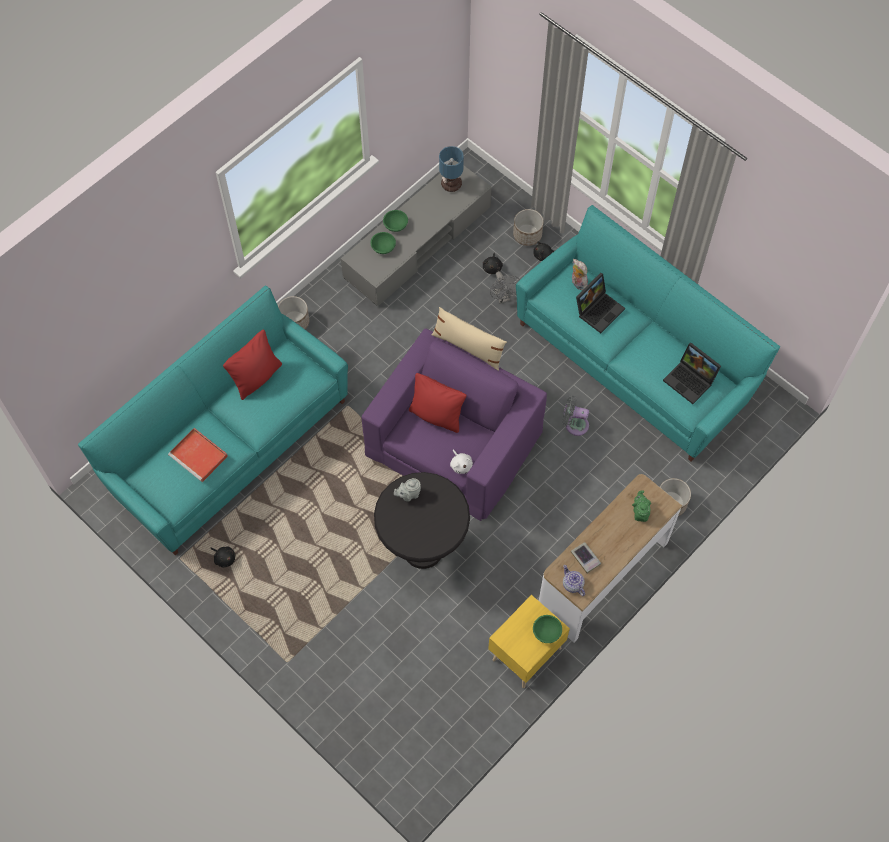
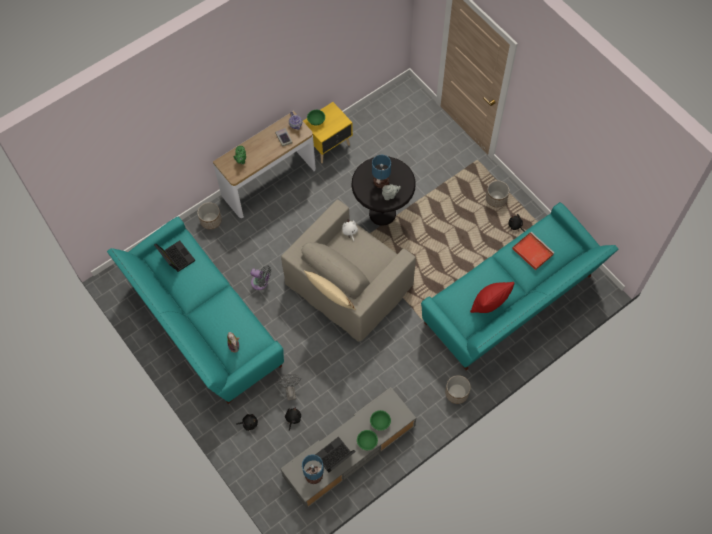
camera: 170 degrees left, 0 degrees up
purple armchair [362,328,547,521] -> beige armchair [281,199,416,342]
red pillow [409,373,467,433] -> none
planter [513,209,544,246] -> planter moved to [486,181,509,208]
laptop [576,273,625,333] -> laptop moved to [315,437,356,473]
none -> table lamp [372,155,391,188]

